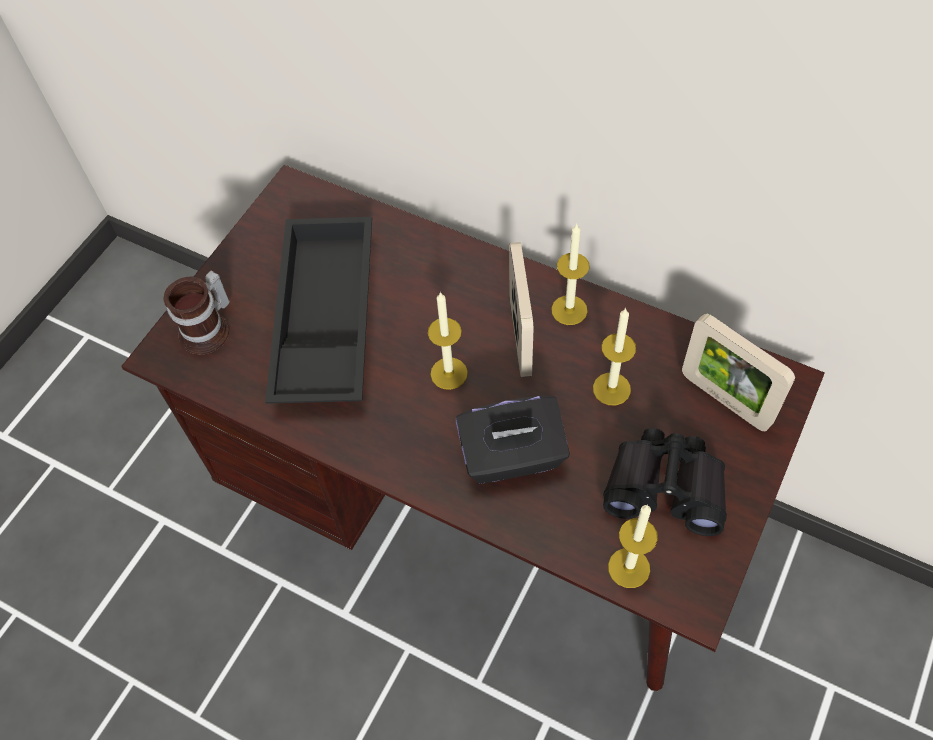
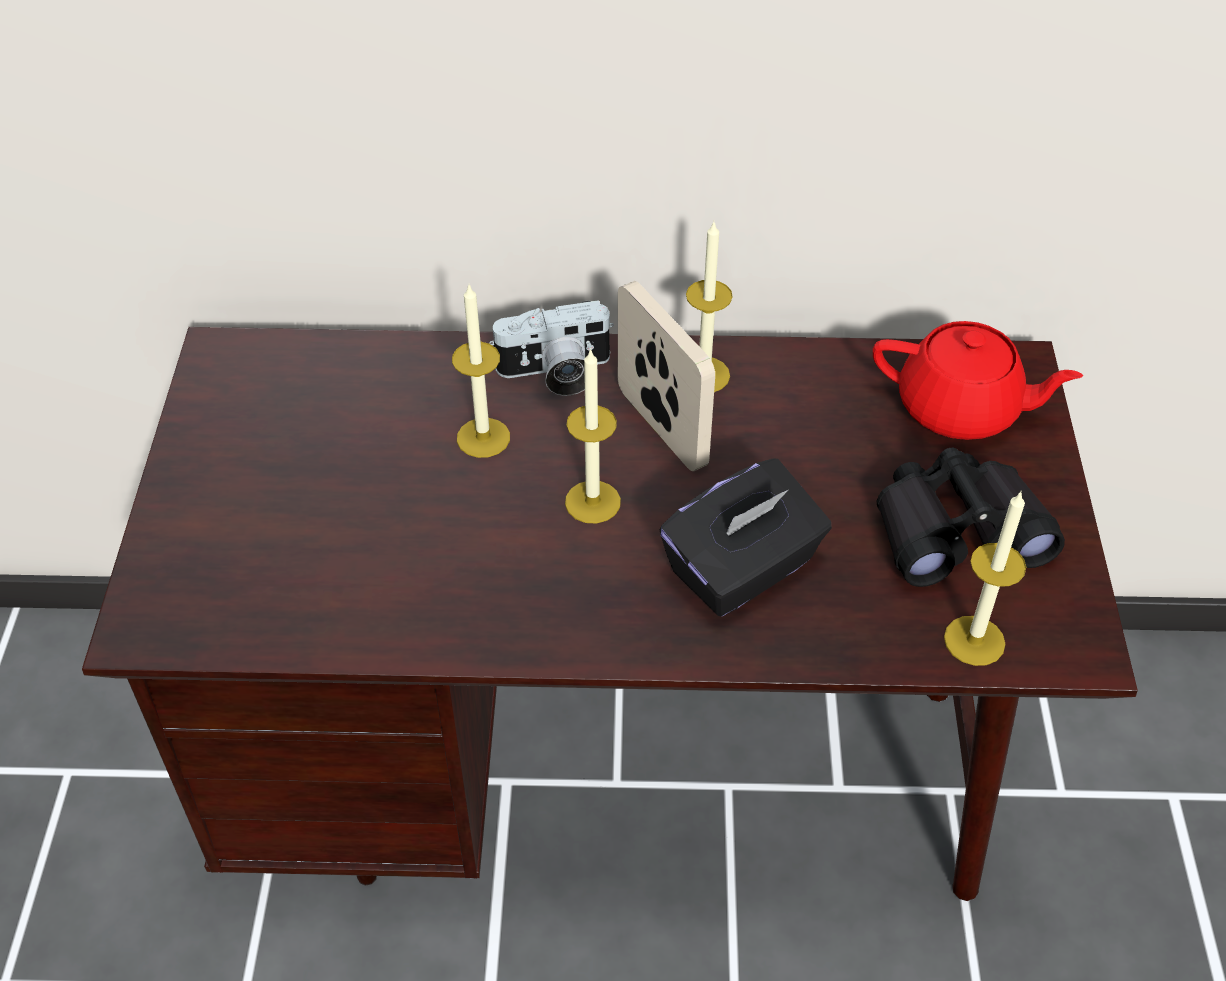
camera: 30 degrees left, 10 degrees down
mug [164,270,230,354] -> none
black tray [265,217,372,404] -> none
candle [593,308,636,405] -> candle moved to [452,285,510,458]
picture frame [682,314,795,431] -> red teapot [873,321,1083,440]
none -> camera [489,300,614,396]

